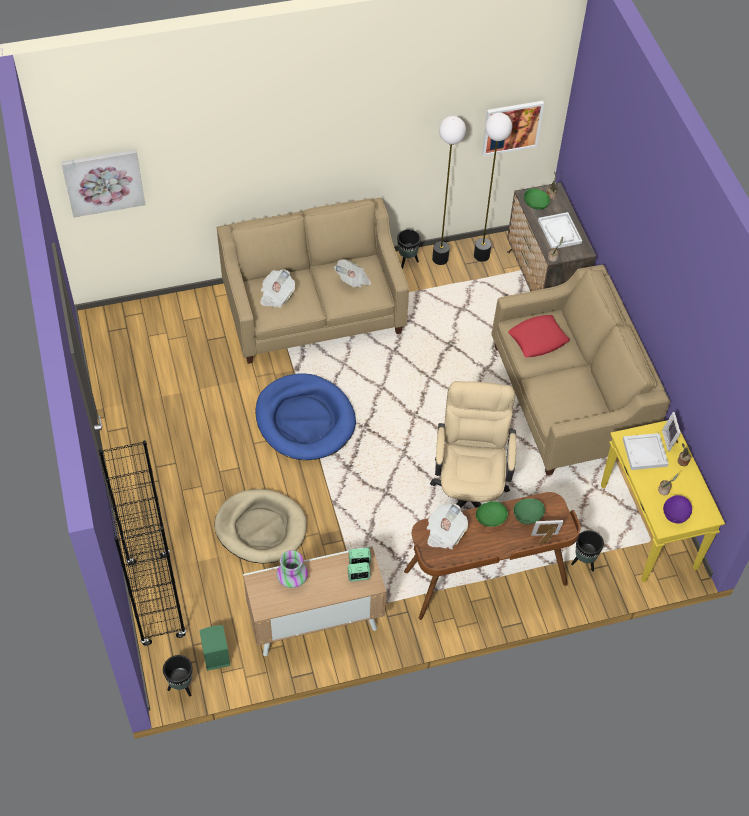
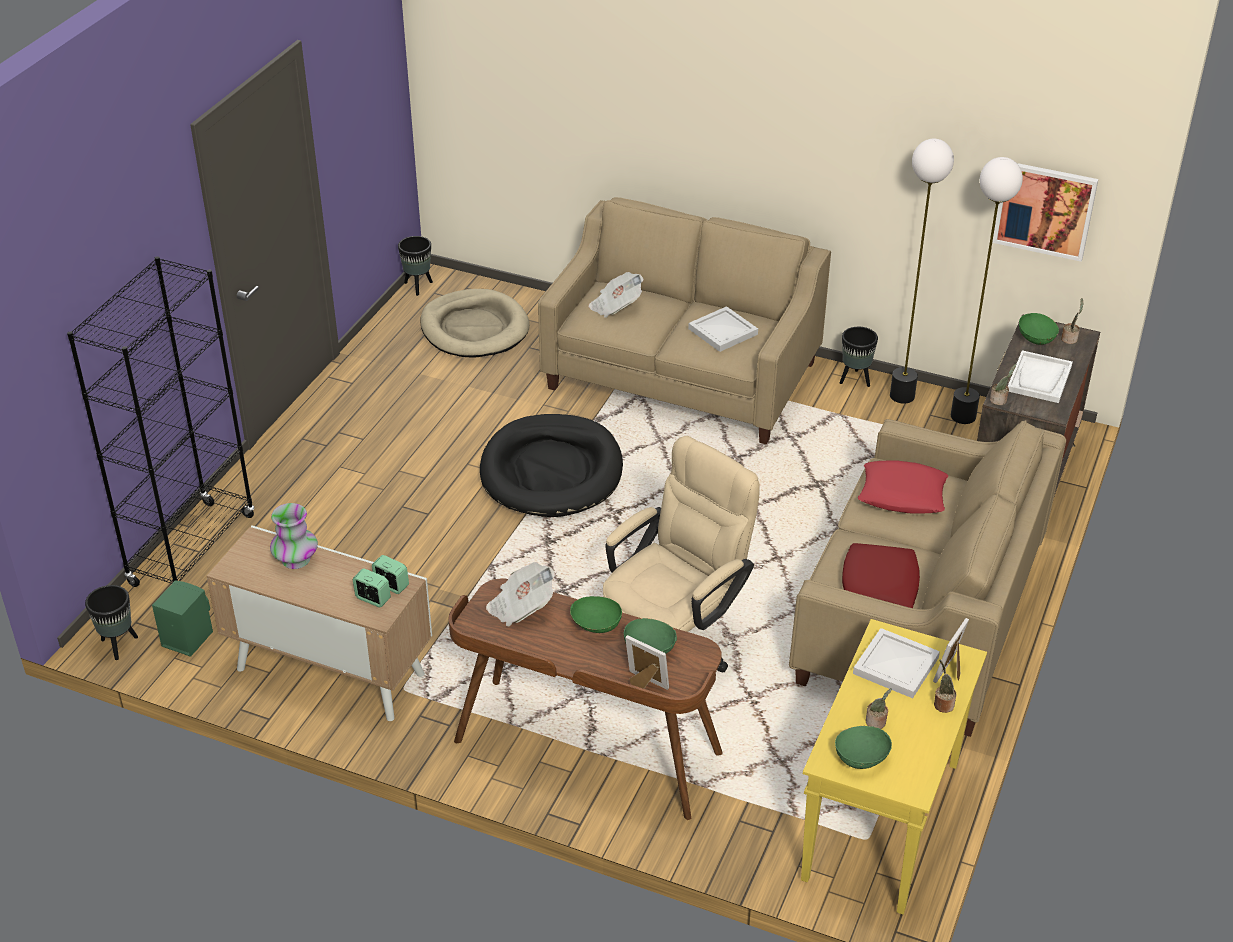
camera: 40 degrees right, 15 degrees down
picture [61,150,146,217] -> none
beige dog bed [214,489,307,564] -> beige dog bed moved to [420,289,530,358]
blue dog bed [255,373,356,460] -> black dog bed [480,414,623,517]
newspaper [334,259,371,288] -> white tray [688,306,758,352]
black planter [571,530,604,571] -> black planter moved to [398,236,433,296]
purple bowl [663,495,692,524] -> green bowl [835,726,892,769]
none -> red pillow [842,543,920,608]

